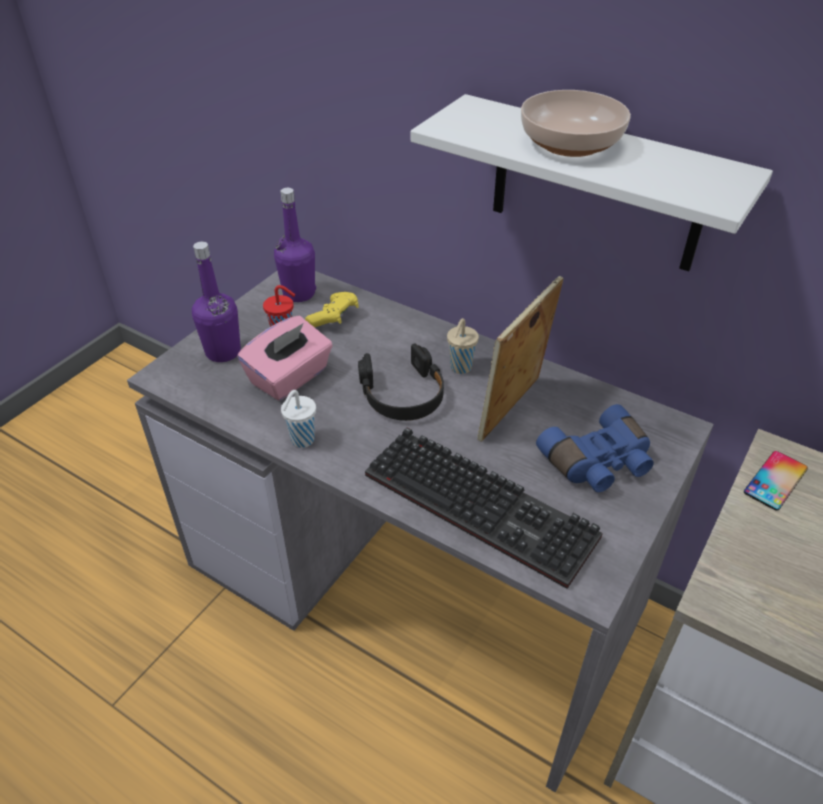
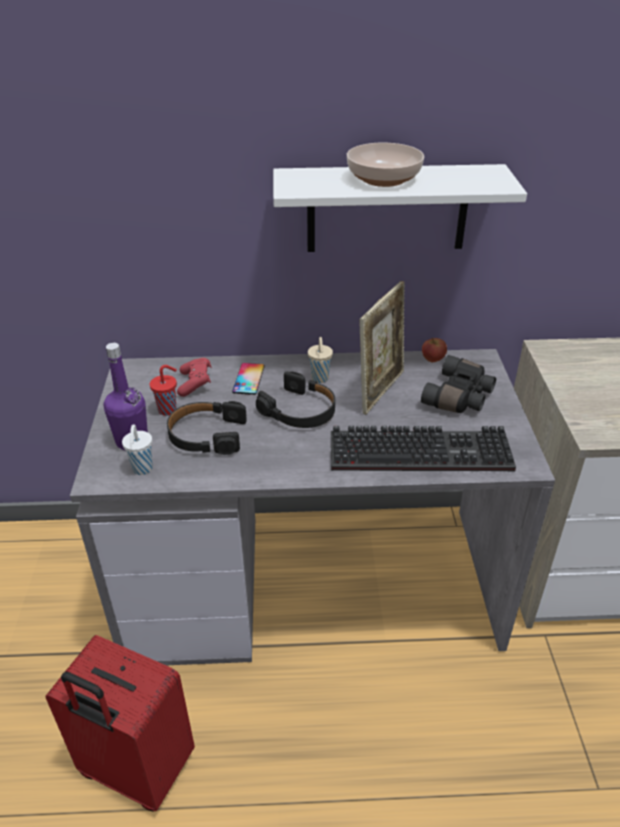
camera: 35 degrees left, 5 degrees down
pink tissue box [237,315,333,401] -> black headphones [167,401,247,455]
purple bottle [274,188,316,302] -> none
white cup [281,390,316,448] -> white cup moved to [122,424,153,475]
yellow game controller [305,292,359,327] -> red game controller [177,358,212,397]
picture frame [477,276,563,442] -> picture frame turned 150 degrees counterclockwise [359,281,405,415]
blue binoculars [536,404,654,492] -> black binoculars [421,355,496,413]
phone [744,451,808,511] -> phone moved to [232,363,265,395]
none -> red suitcase [45,635,195,812]
none -> apple [422,338,447,362]

